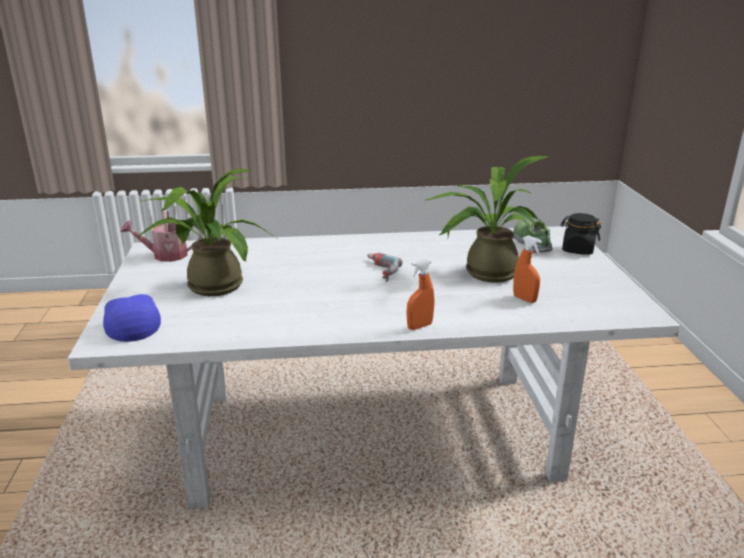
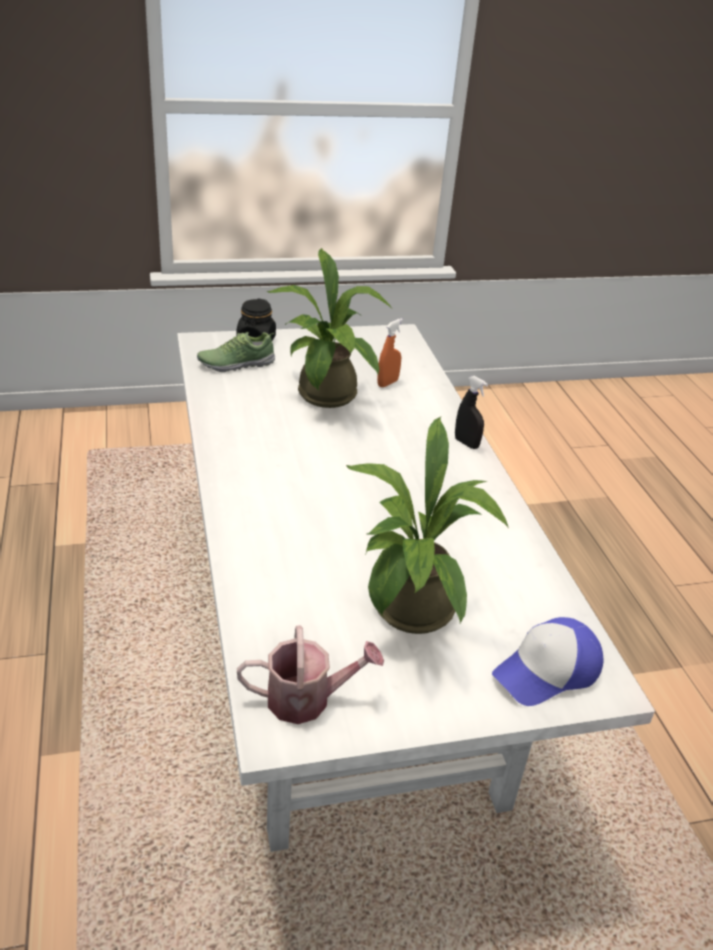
camera: 100 degrees left, 10 degrees up
watering can [120,209,202,262] -> watering can turned 75 degrees counterclockwise [237,626,384,724]
power drill [367,253,402,282] -> none
orange spray bottle [407,259,434,330] -> black spray bottle [455,376,488,449]

